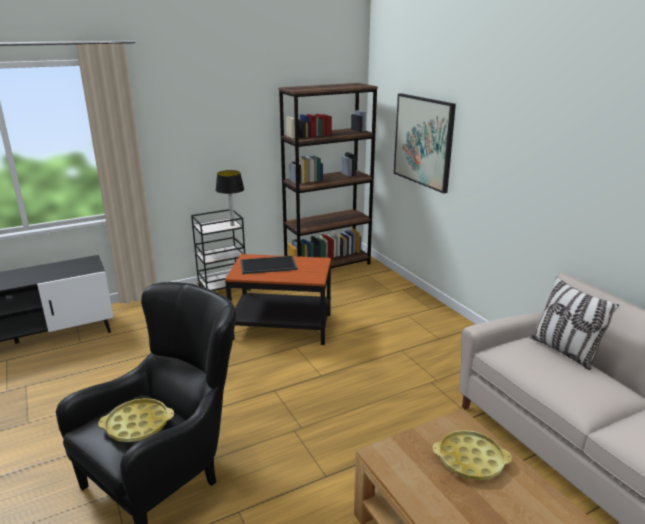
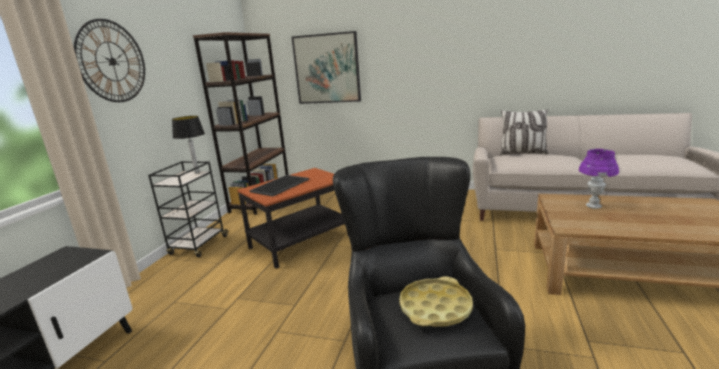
camera: 45 degrees left, 5 degrees down
yellow tray [433,430,512,480] -> purple table lamp [579,149,619,209]
none -> wall clock [73,19,145,102]

